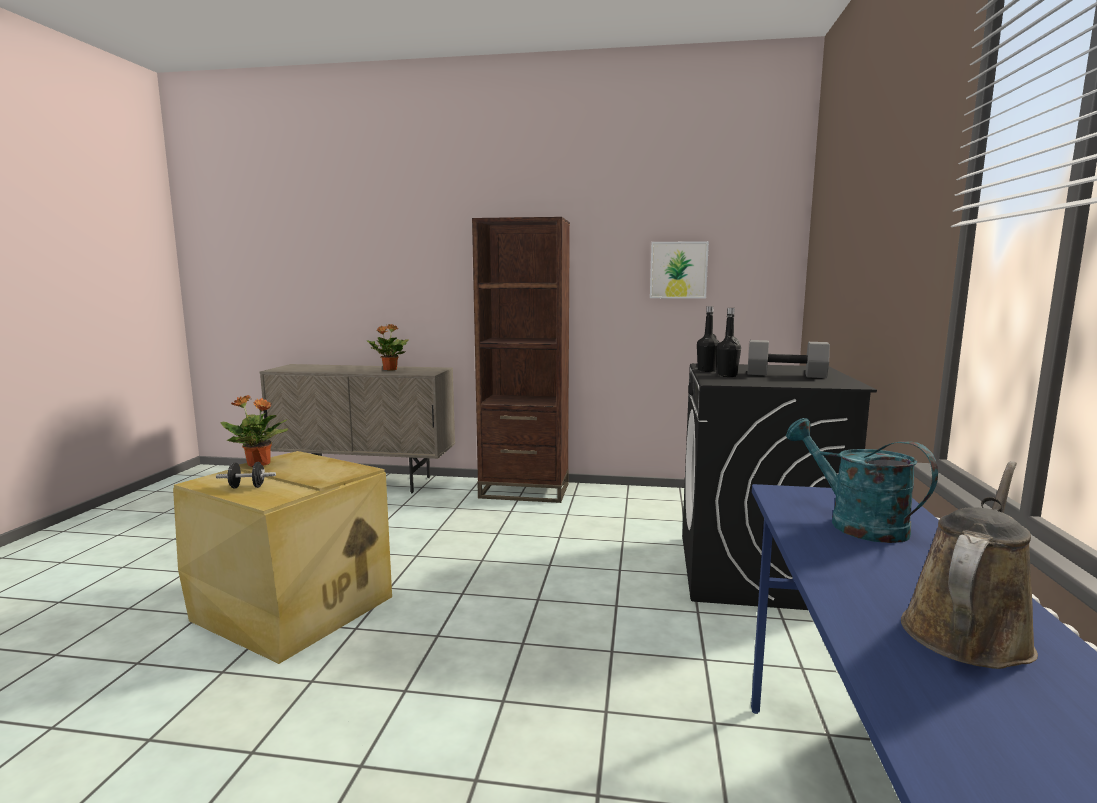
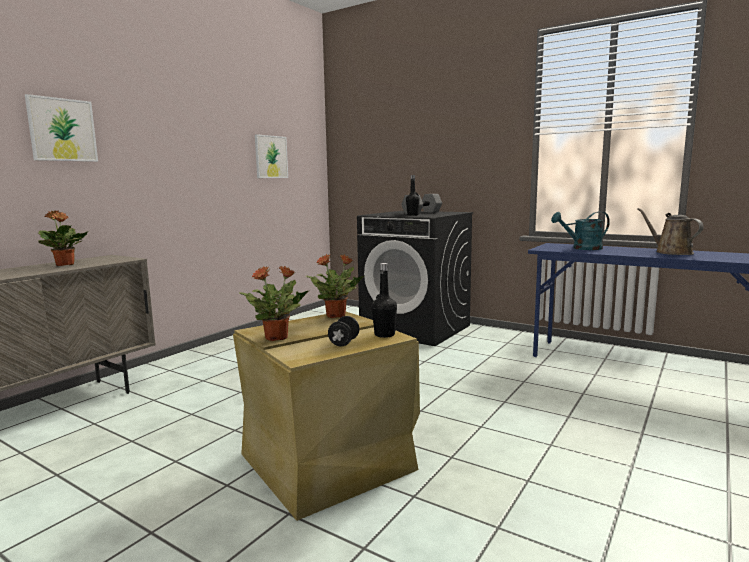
camera: 65 degrees left, 0 degrees up
brown bookcase [472,217,570,503] -> none
black bottle [697,306,720,372] -> black bottle moved to [372,263,397,338]
none -> picture [25,94,98,162]
none -> potted plant [306,254,364,318]

